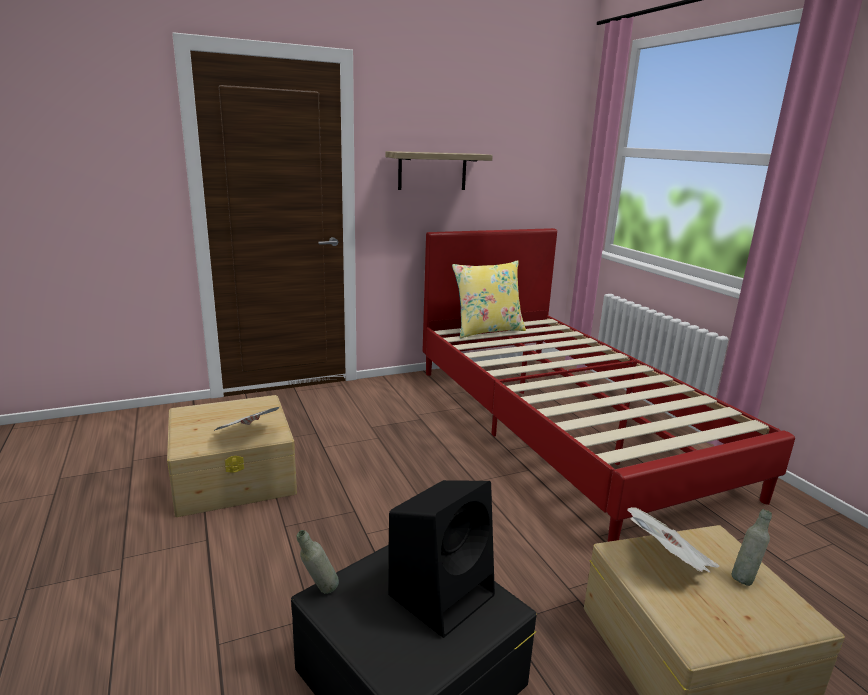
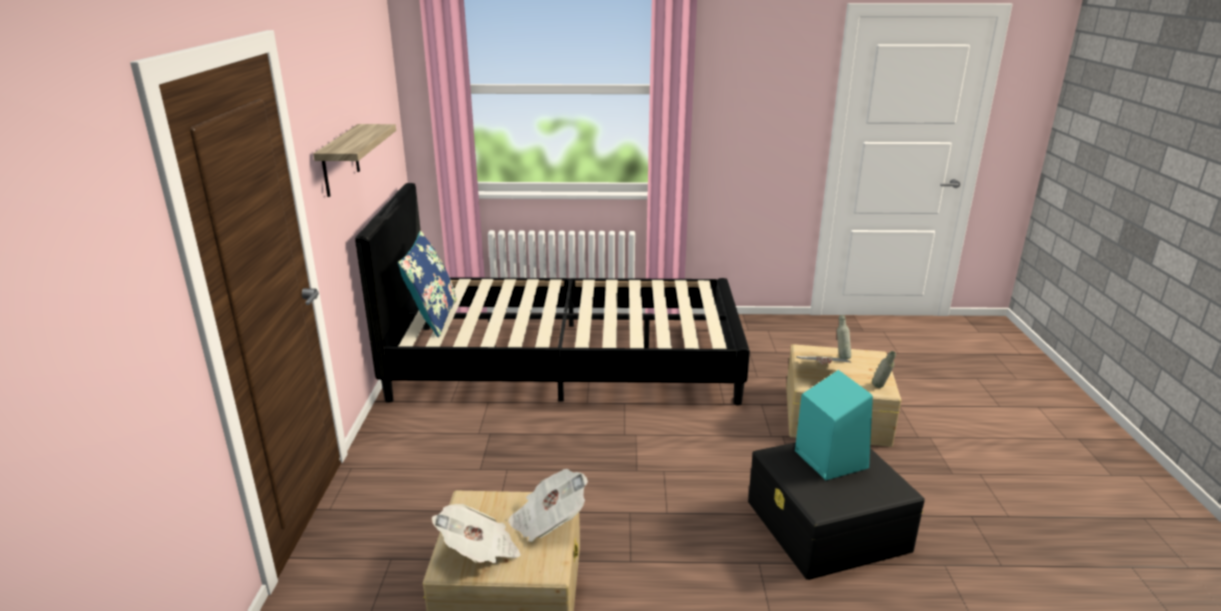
camera: 65 degrees left, 5 degrees up
grey bottle [297,530,339,594] -> grey bottle moved to [872,351,896,388]
black speaker [388,480,495,638] -> turquoise speaker [795,370,873,480]
red bed [423,228,795,542] -> black bed [355,183,750,405]
yellow pillow [452,260,526,338] -> blue pillow [398,231,457,338]
none -> newspaper [432,504,521,563]

